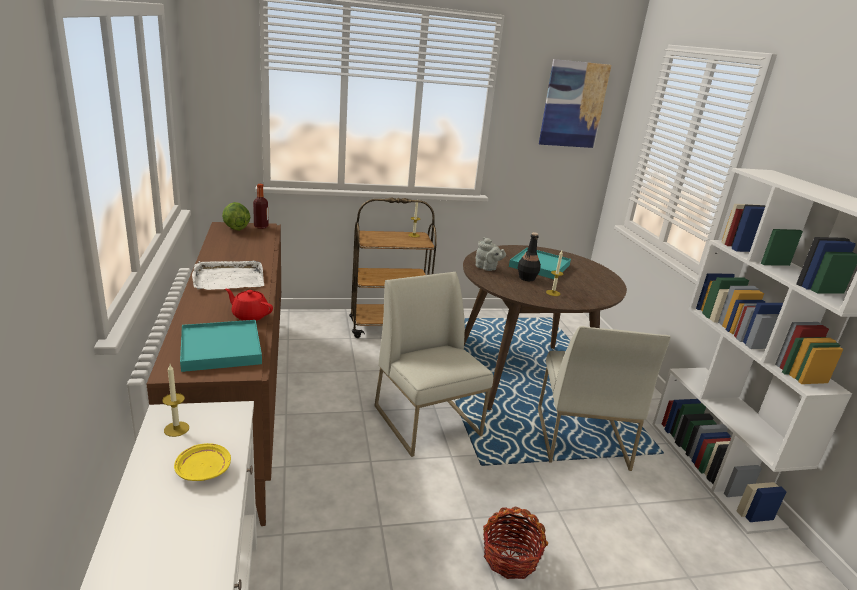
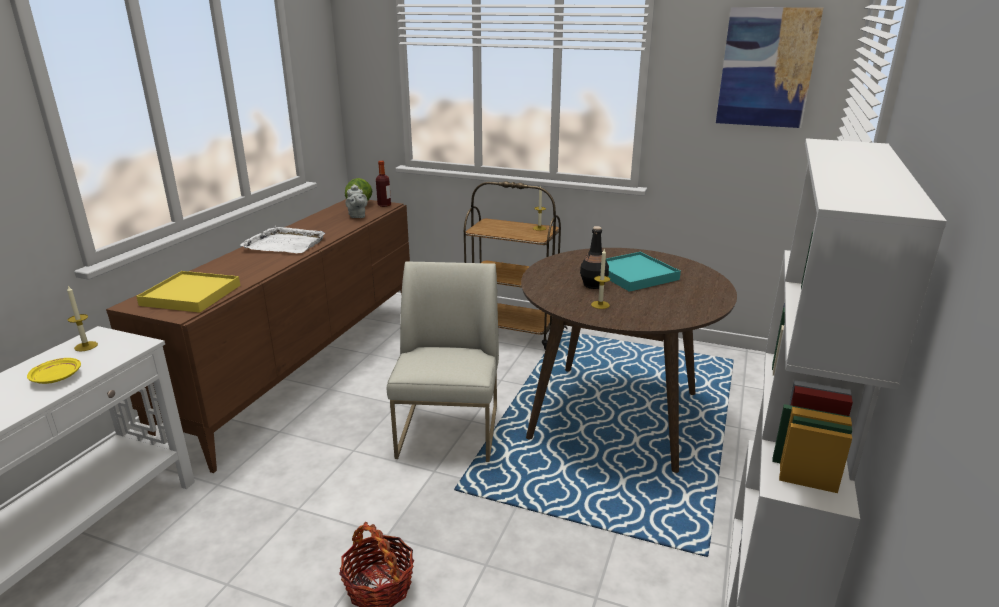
camera: 35 degrees right, 0 degrees up
turquoise tray [180,320,262,372] -> yellow tray [136,271,240,313]
red teapot [225,289,273,321] -> none
grey teapot [476,237,506,271] -> grey teapot moved to [345,184,368,218]
white chair [538,326,671,471] -> none

